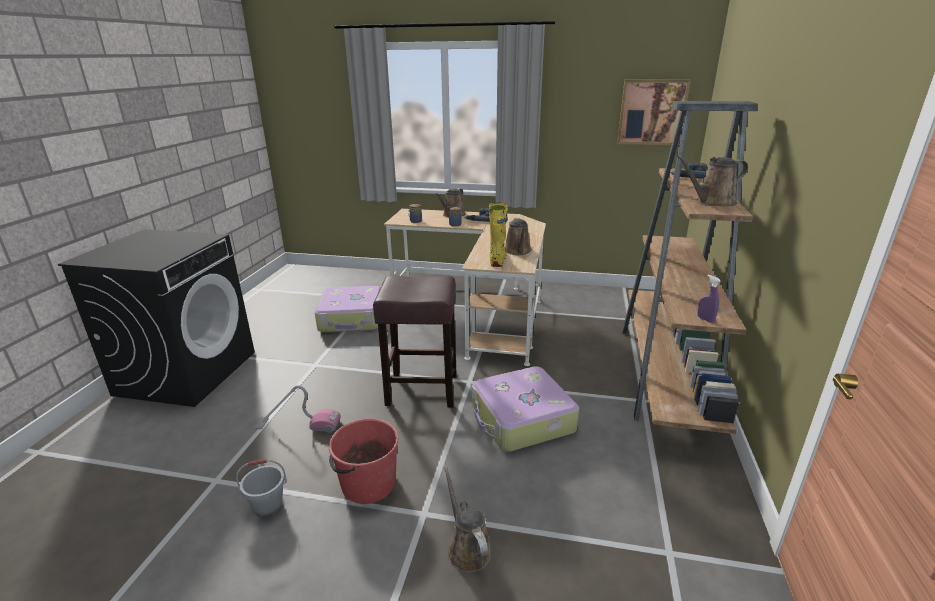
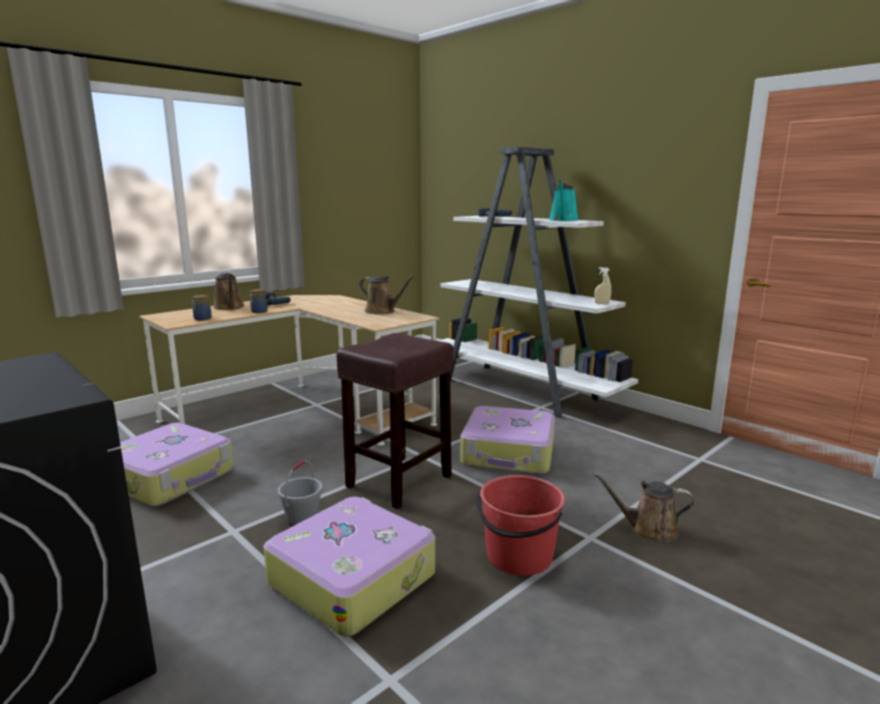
camera: 55 degrees left, 10 degrees down
grey bucket [236,459,287,517] -> grey bucket moved to [278,460,323,527]
vacuum cleaner [254,385,341,433] -> suitcase [264,497,435,637]
yellow boot [489,202,508,267] -> none
picture [617,80,691,145] -> none
brown bookcase [622,101,758,434] -> white bookcase [438,147,638,418]
brown watering can [677,155,748,206] -> turquoise watering can [549,180,579,221]
purple spray bottle [697,275,721,323] -> beige spray bottle [594,267,611,304]

